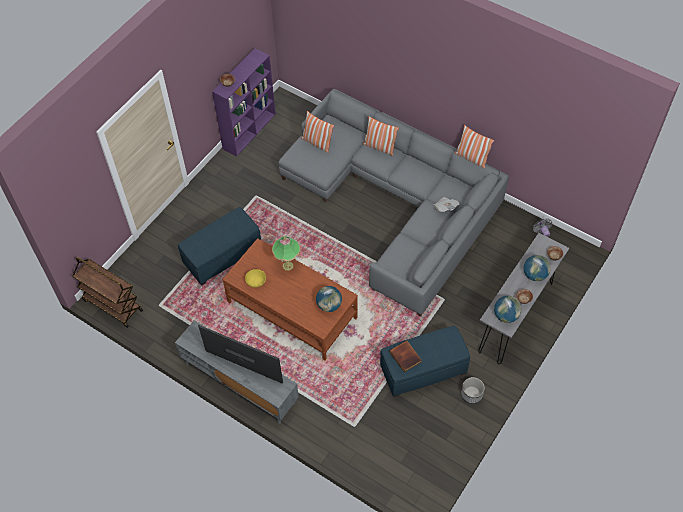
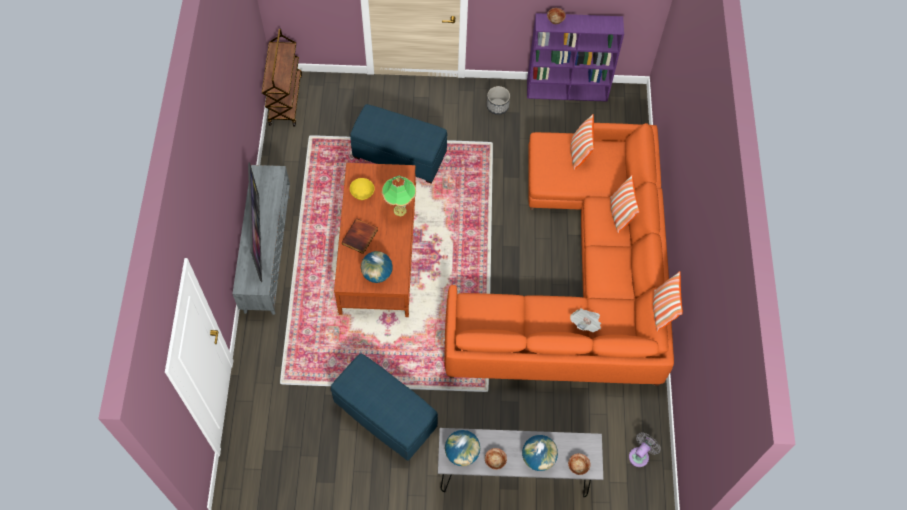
camera: 55 degrees right, 5 degrees up
grey sofa [278,89,509,317] -> orange sofa [444,123,674,386]
book [389,340,422,372] -> book moved to [342,218,378,254]
planter [461,377,485,404] -> planter moved to [487,86,510,115]

